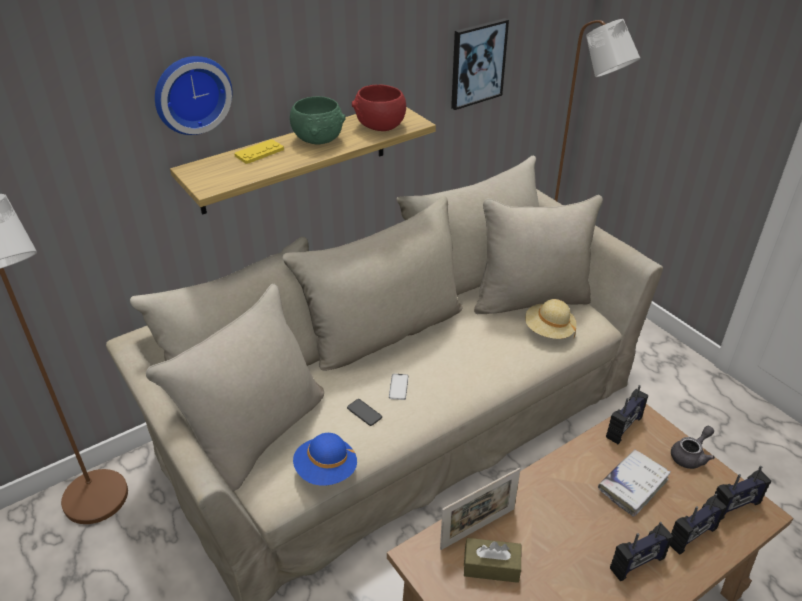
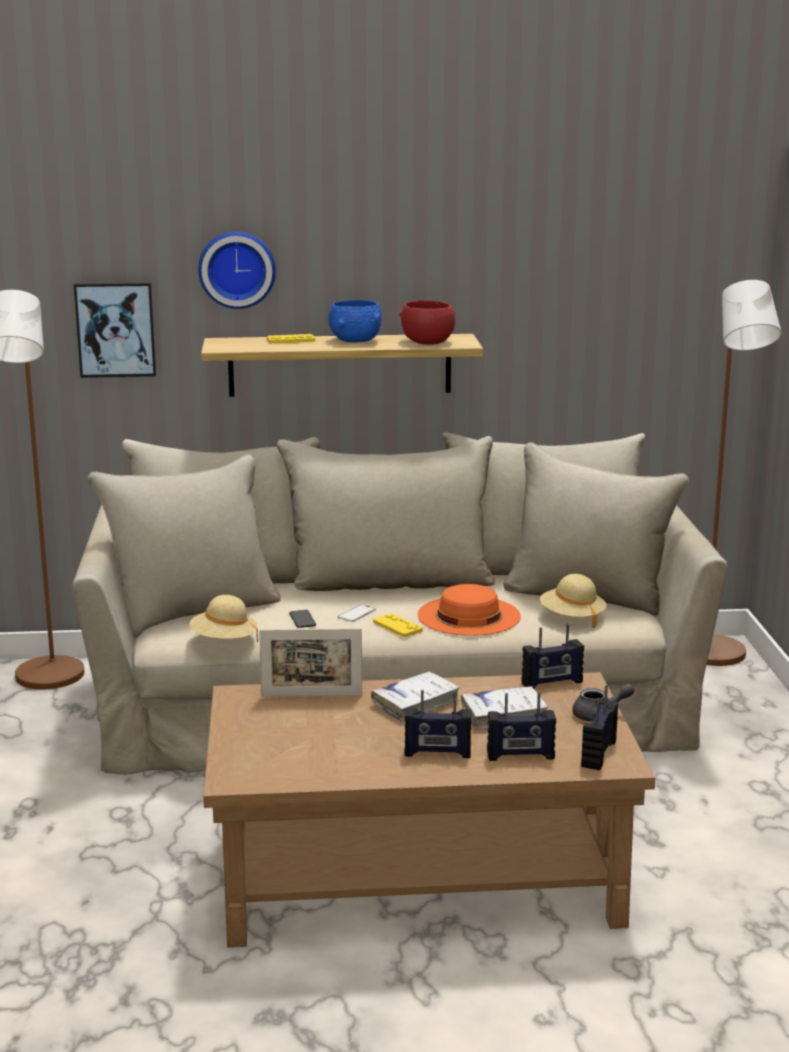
camera: 30 degrees right, 20 degrees down
green bowl [290,96,346,145] -> blue bowl [328,300,382,342]
blue hat [293,433,357,486] -> beige hat [189,595,258,642]
picture [451,18,509,110] -> picture moved to [74,282,156,378]
brown tissue box [464,538,521,583] -> none
radio [715,466,771,520] -> radio turned 105 degrees clockwise [581,685,618,770]
none -> white book [371,672,460,722]
none -> yellow game controller [373,613,423,637]
none -> orange hat [418,584,521,636]

